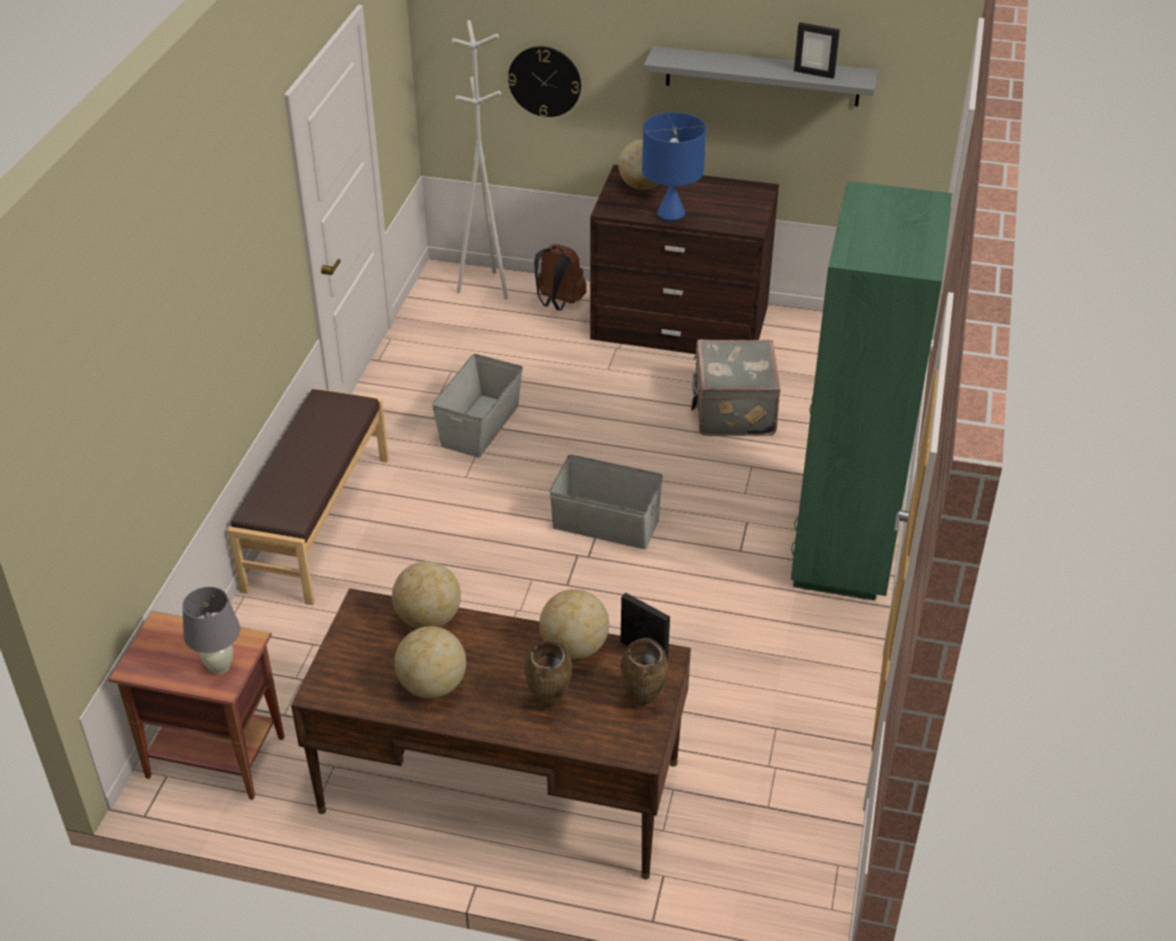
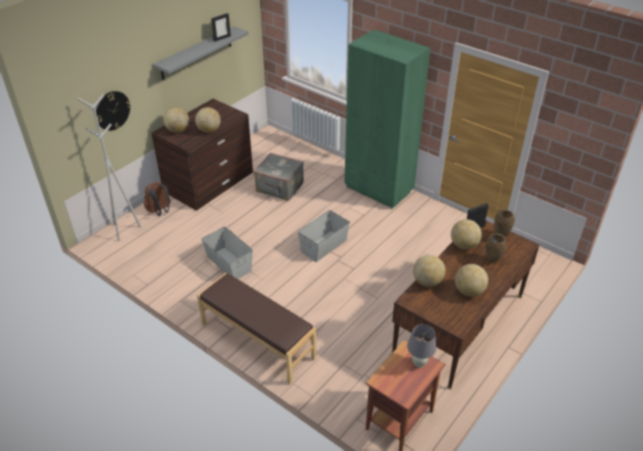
camera: 65 degrees left, 0 degrees up
blue table lamp [642,112,706,222] -> globe [195,107,221,133]

